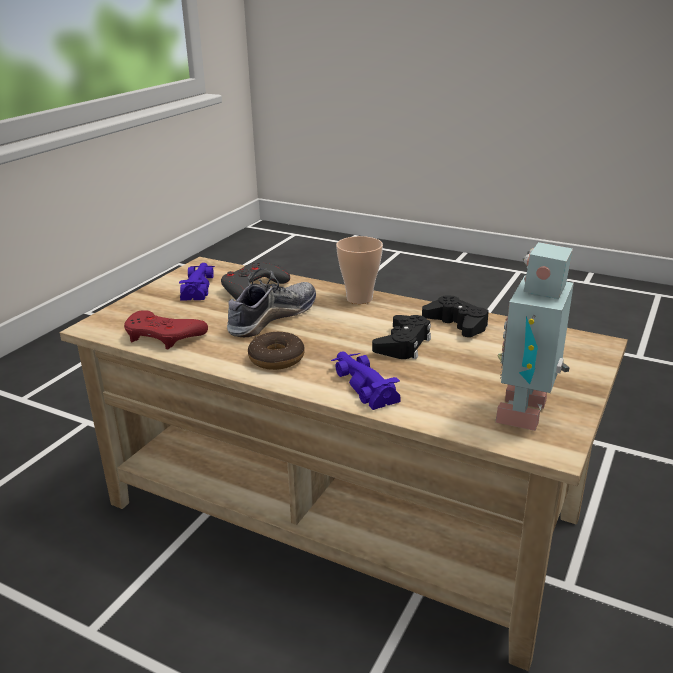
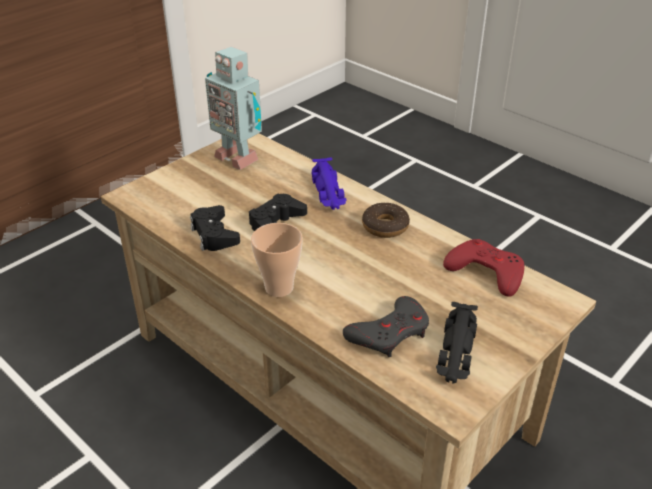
camera: 165 degrees left, 10 degrees up
purple toy car [179,263,215,301] -> black toy car [436,302,478,383]
shoe [227,268,316,337] -> none
toy robot [495,242,574,431] -> toy robot turned 90 degrees clockwise [205,47,262,170]

